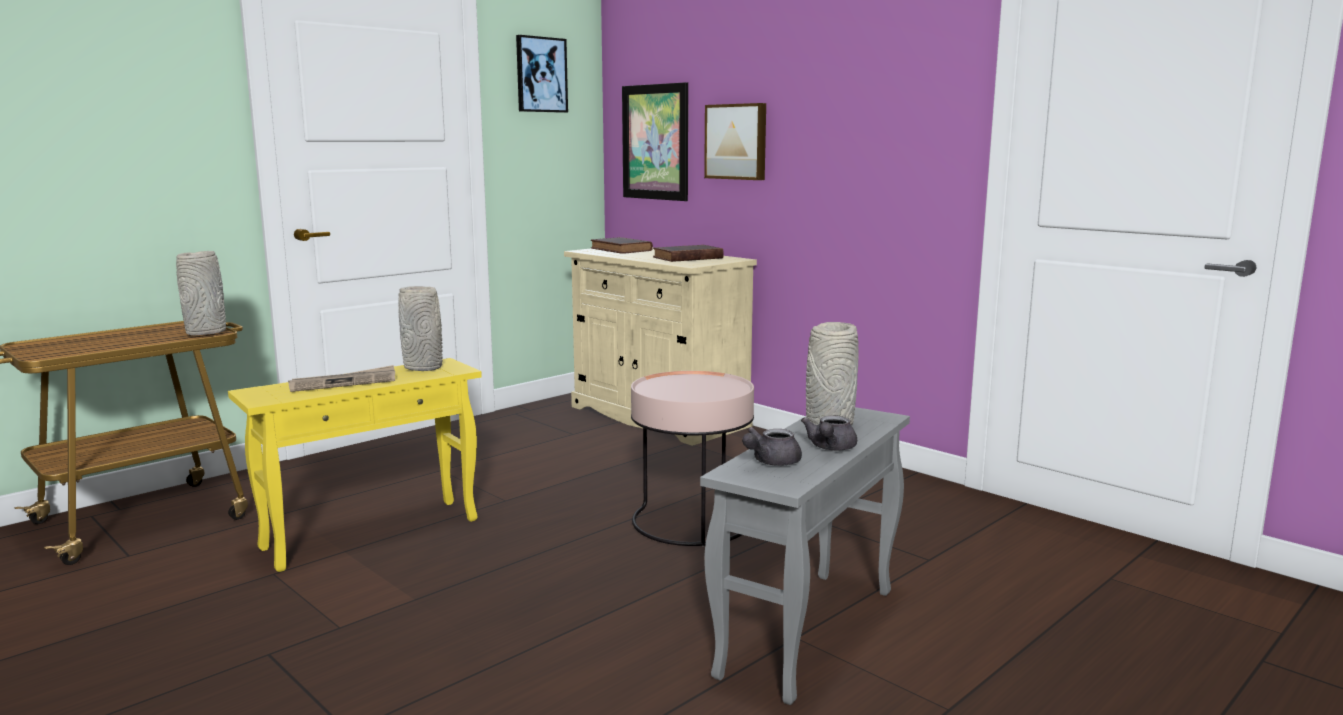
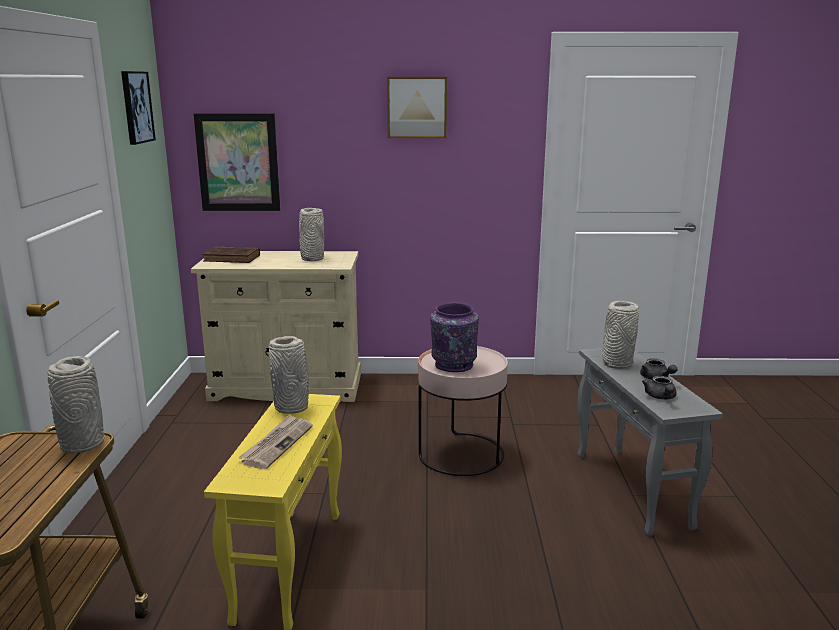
camera: 45 degrees left, 5 degrees up
brown book [653,245,724,262] -> grey vase [299,208,324,261]
picture [704,103,766,180] -> picture moved to [387,77,447,138]
none -> purple vase [430,302,479,372]

